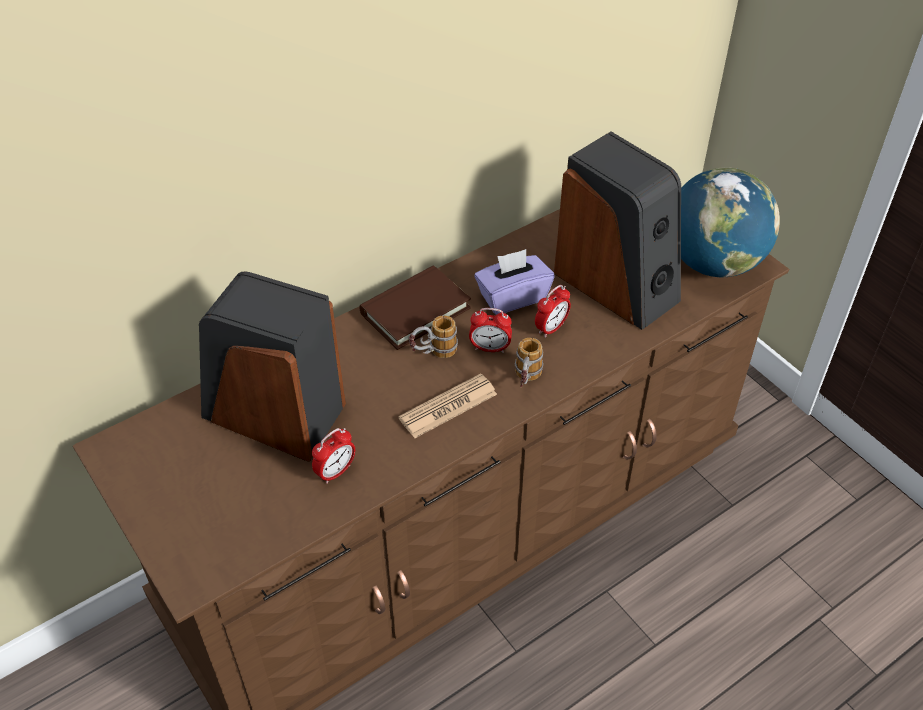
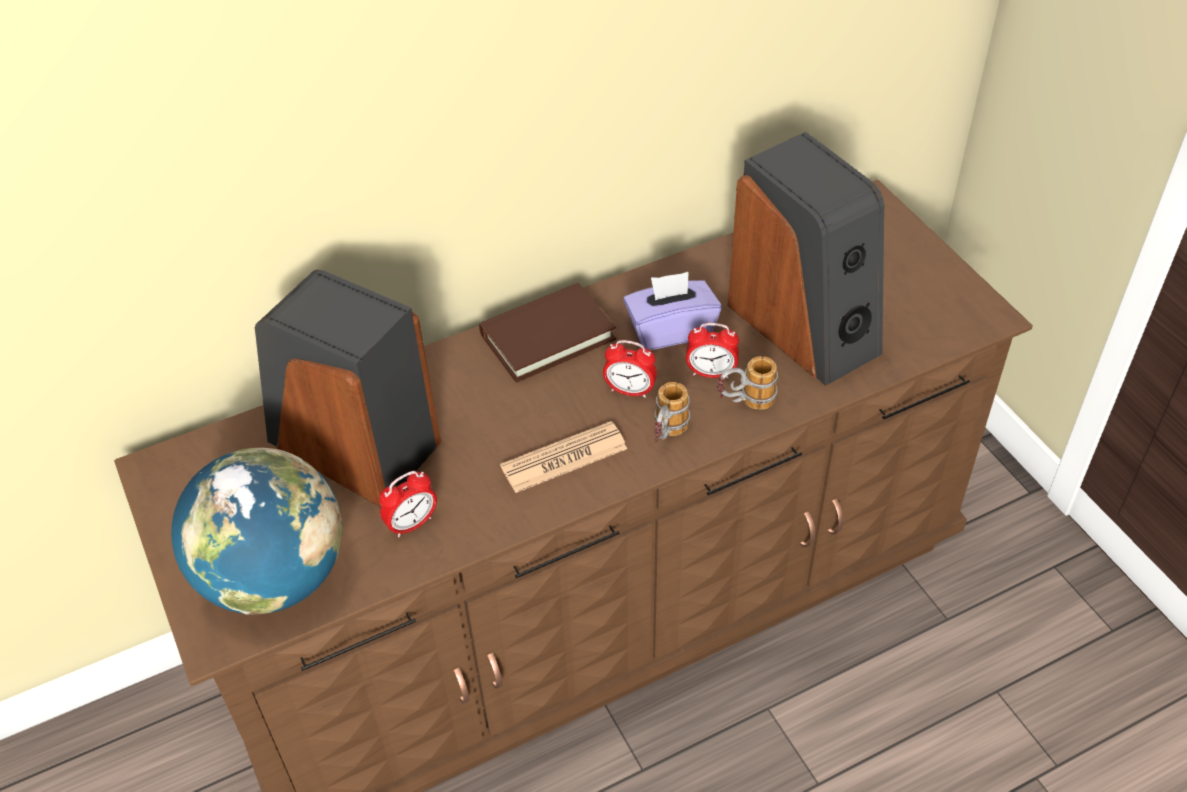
camera: 10 degrees right, 0 degrees up
mug [409,315,458,358] -> mug moved to [717,356,778,410]
alarm clock [535,285,571,338] -> alarm clock turned 45 degrees clockwise [686,323,739,379]
globe [681,167,780,277] -> globe moved to [171,448,342,614]

